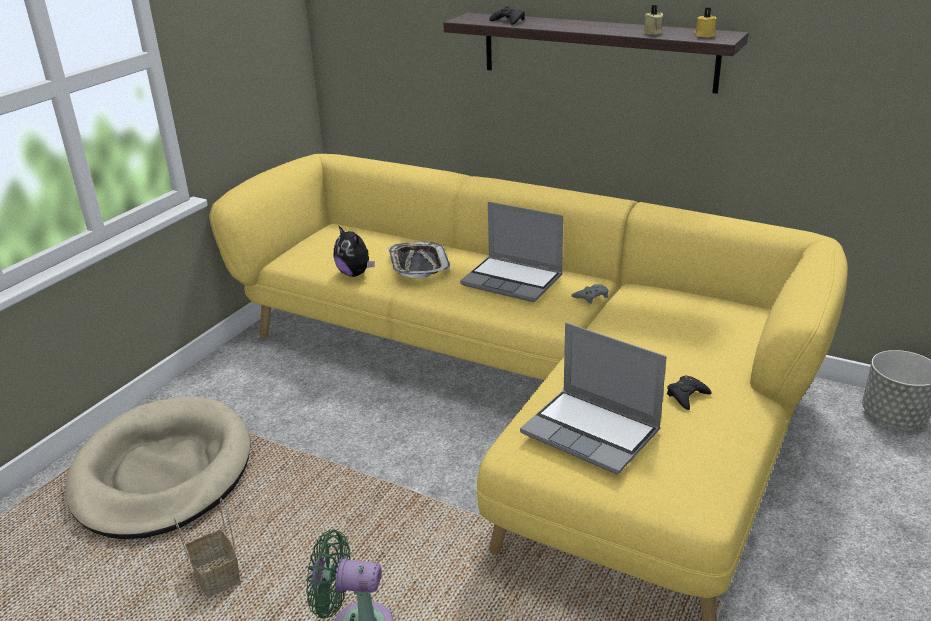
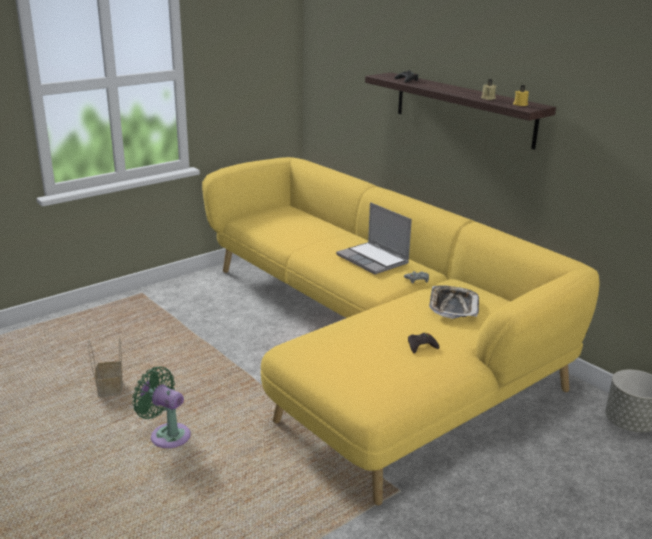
camera: 20 degrees right, 5 degrees down
beige dog bed [66,397,251,539] -> none
plush toy [334,225,375,277] -> none
tray [388,242,450,278] -> tray moved to [429,285,479,319]
laptop [520,323,667,475] -> none

